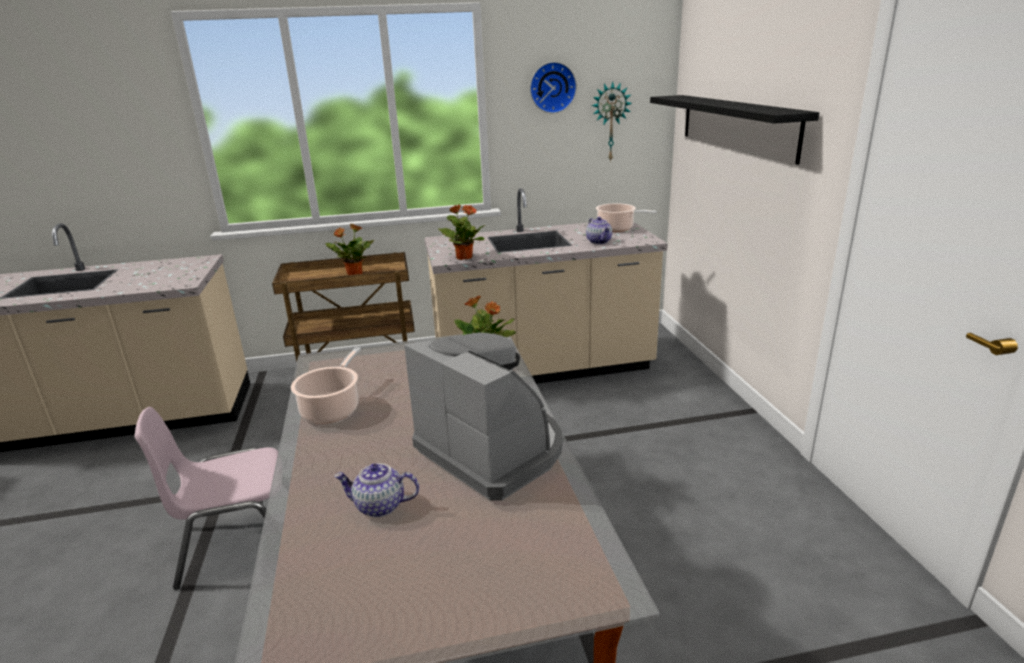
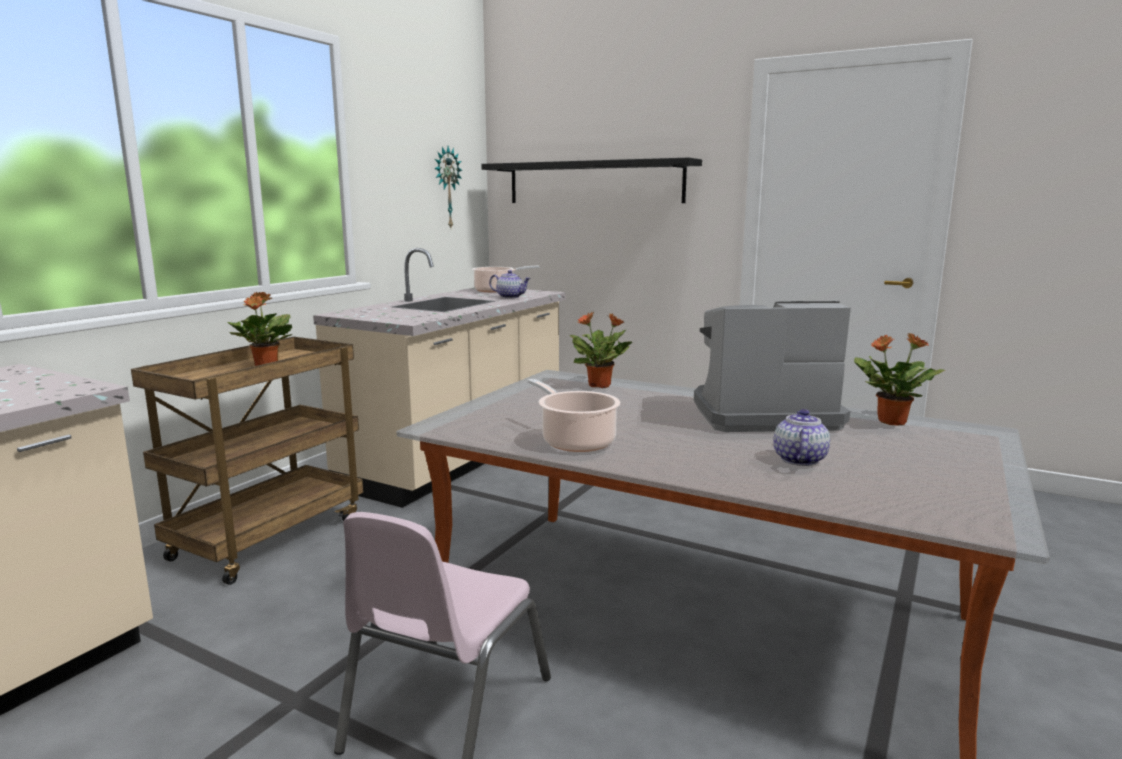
camera: 50 degrees left, 10 degrees down
teapot [334,463,419,517] -> teapot turned 150 degrees clockwise [773,409,830,466]
potted plant [438,204,485,260] -> potted plant moved to [854,333,945,425]
wall clock [530,62,577,113] -> none

